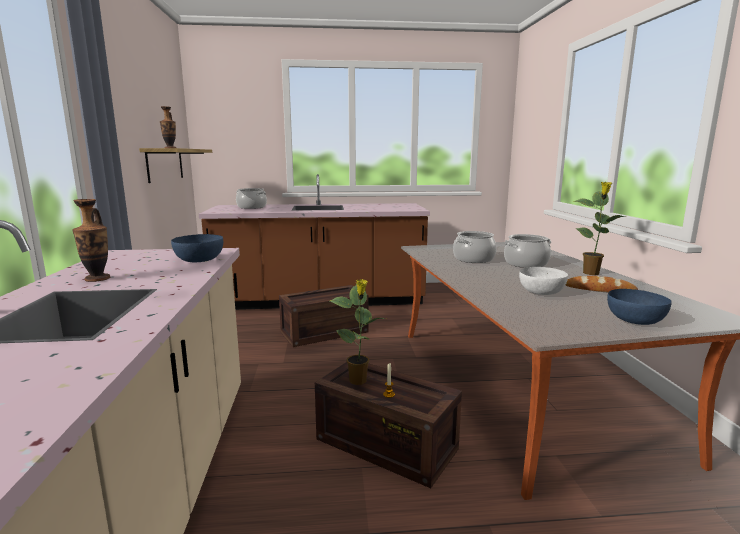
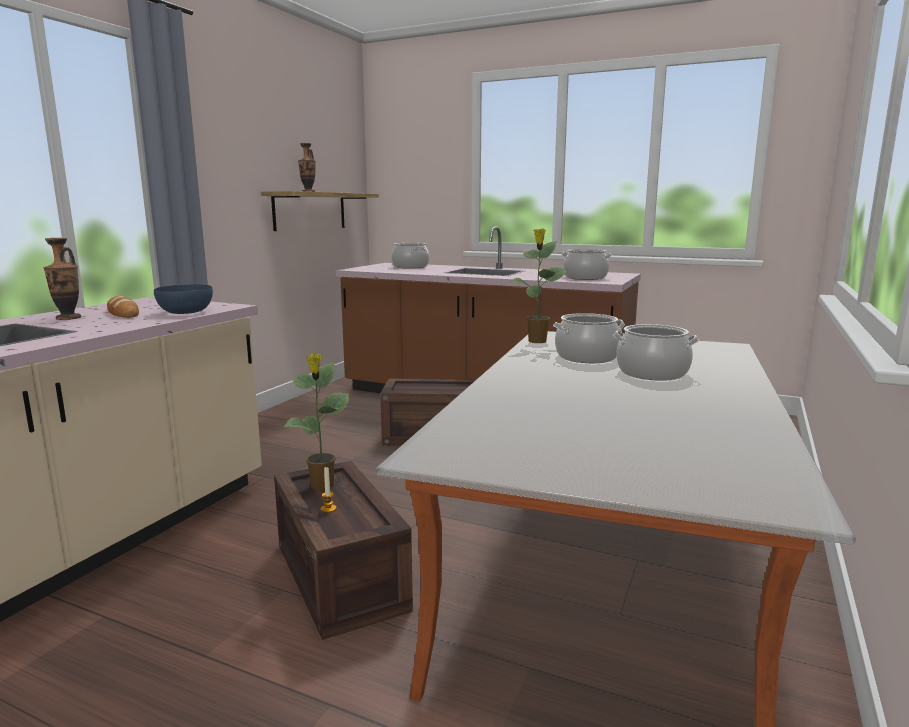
camera: 30 degrees right, 0 degrees up
white bowl [519,267,568,295] -> none
bread [566,276,638,292] -> bread moved to [107,296,139,318]
potted plant [573,182,625,275] -> potted plant moved to [510,228,567,343]
blue bowl [607,289,672,325] -> none
none -> cooking pot [562,249,612,280]

